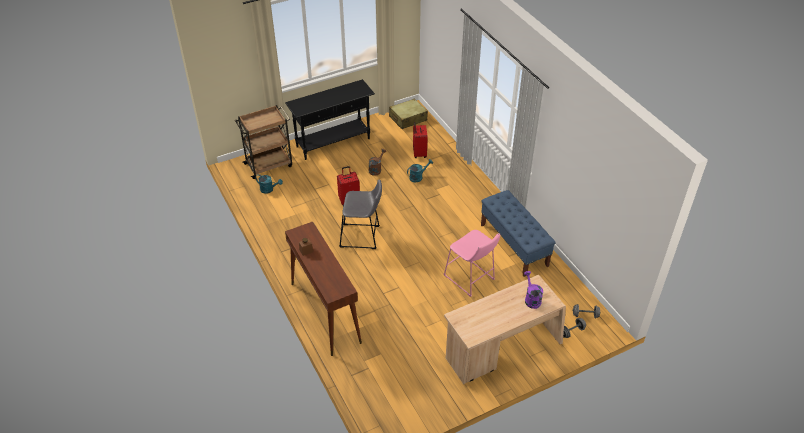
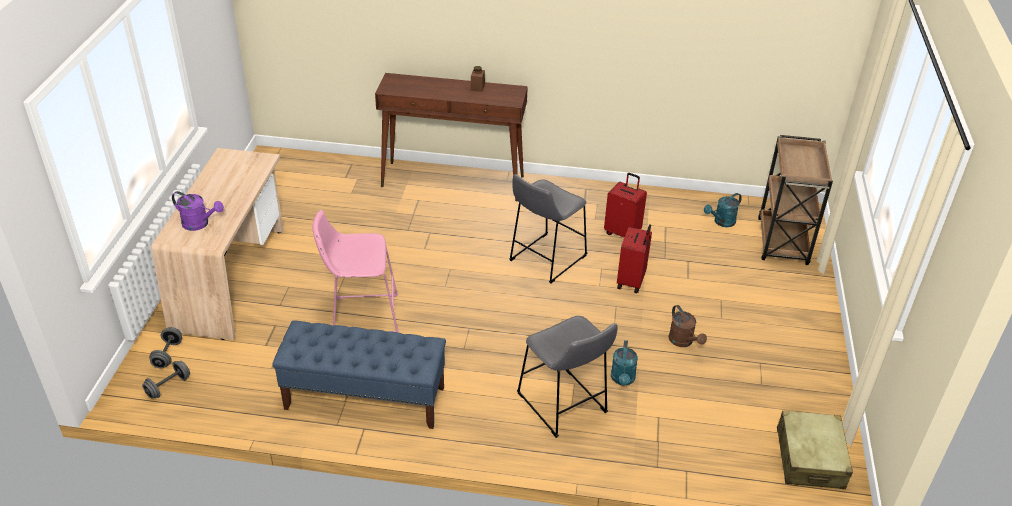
camera: 125 degrees right, 5 degrees down
black console table [285,79,375,160] -> none
red suitcase [413,122,428,158] -> red suitcase moved to [604,173,647,238]
none -> grey stool [517,316,618,438]

